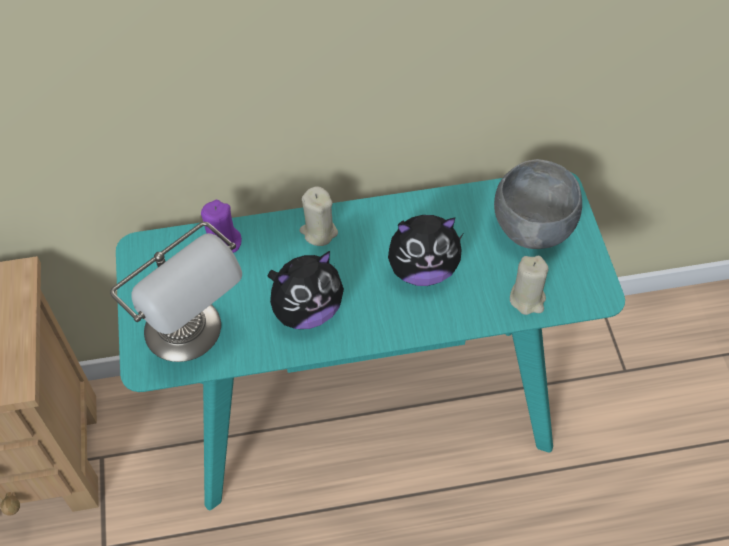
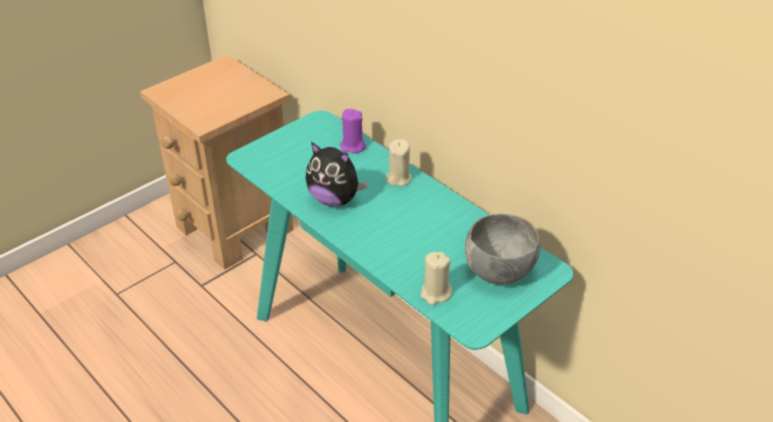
camera: 55 degrees right, 15 degrees down
white table lamp [110,222,242,362] -> none
plush toy [388,215,463,286] -> none

